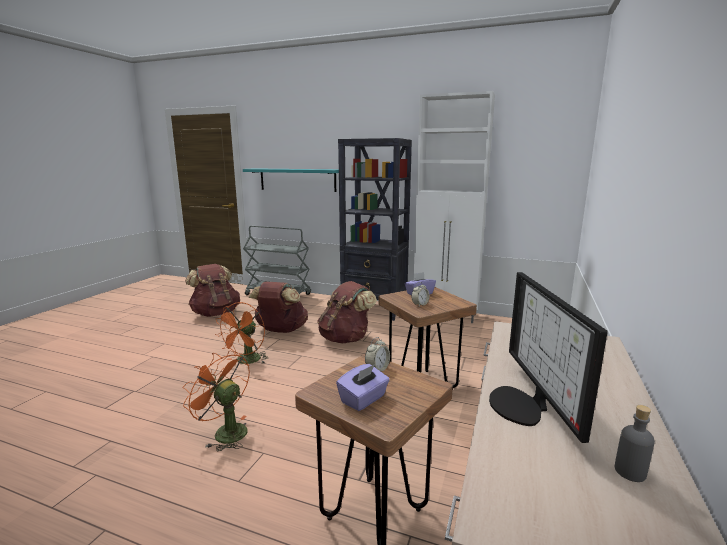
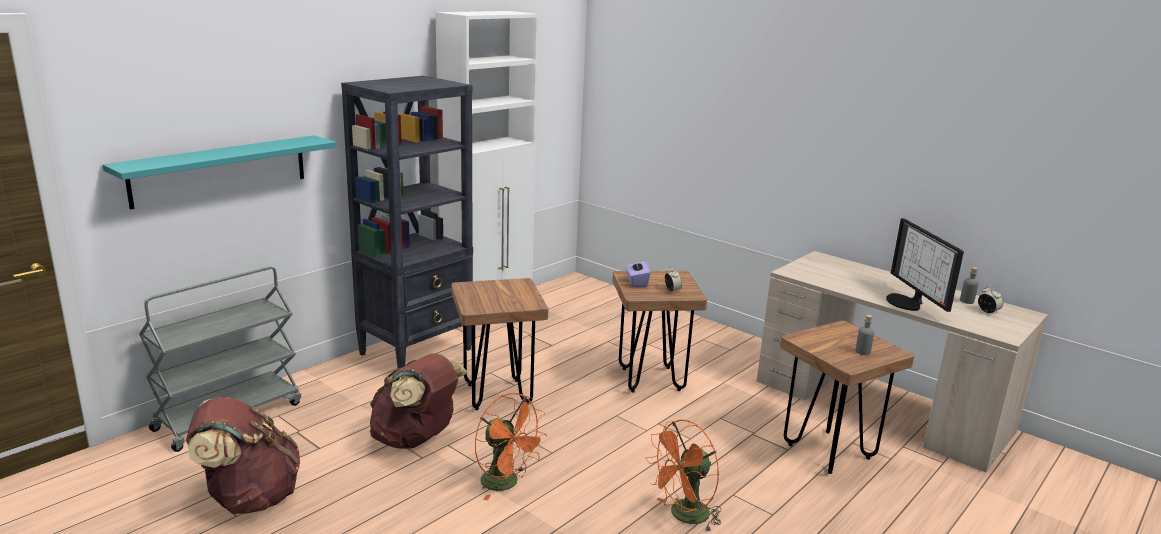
camera: 70 degrees left, 5 degrees up
brown backpack [317,281,377,344] -> brown stool [451,278,549,410]
purple tissue box [336,364,390,411] -> grey bottle [855,315,874,355]
alarm clock [365,337,390,371] -> alarm clock moved to [978,286,1003,314]
monitor [489,272,608,443] -> monitor turned 60 degrees clockwise [886,218,964,312]

